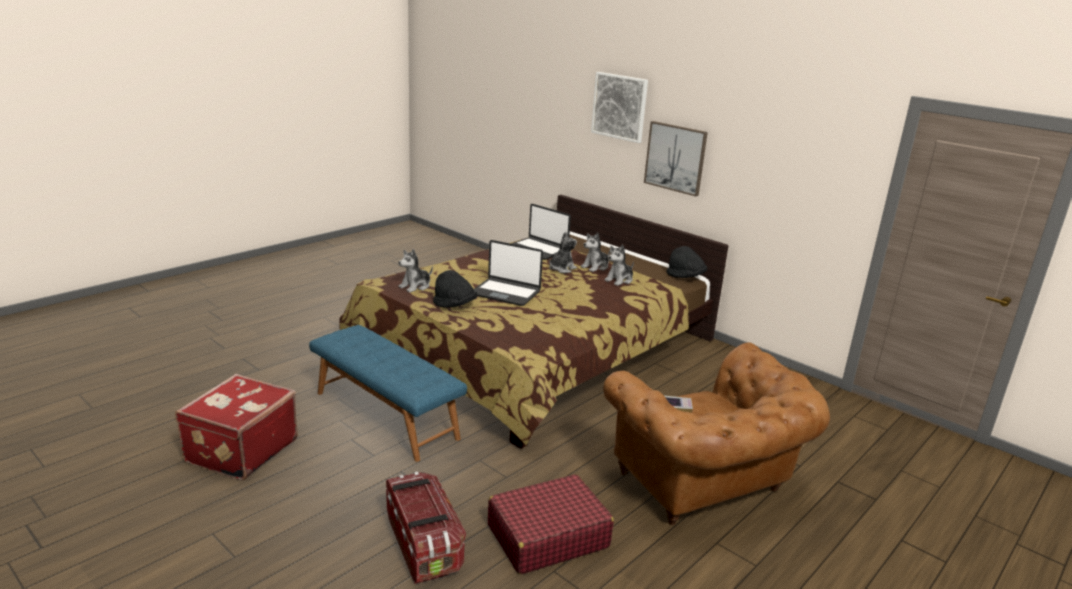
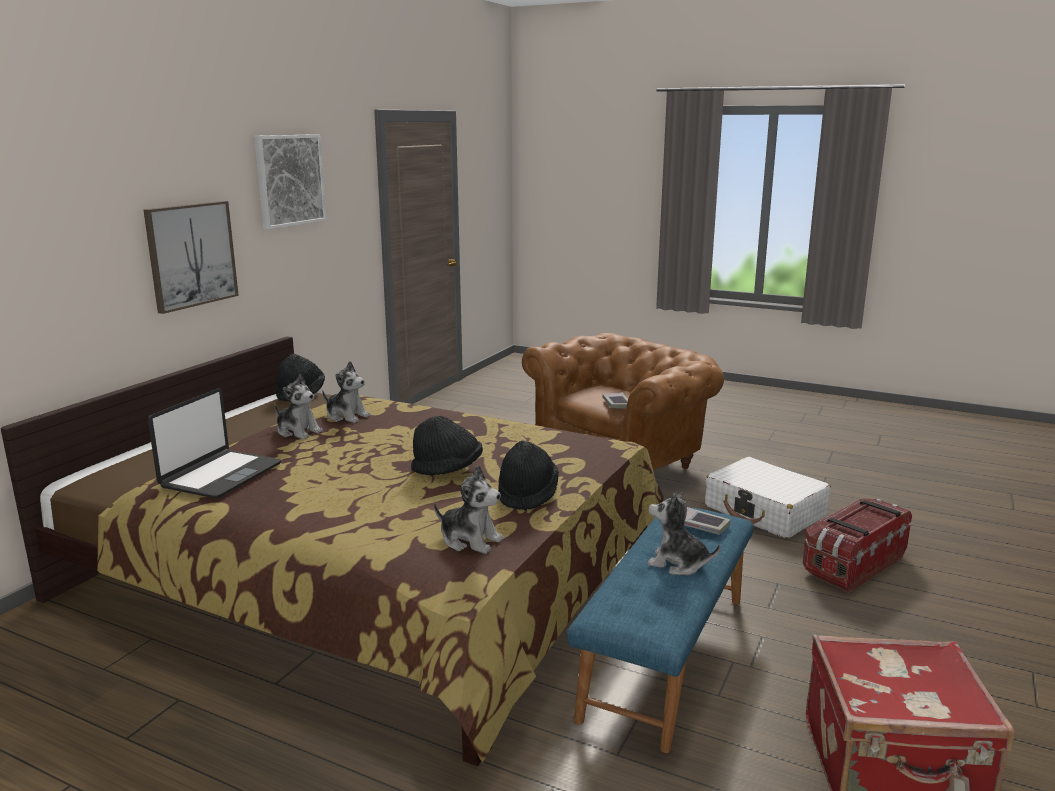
camera: 105 degrees left, 5 degrees down
laptop [474,240,543,306] -> black hat [411,416,483,475]
red suitcase [488,474,614,574] -> white suitcase [705,457,831,539]
plush toy [549,232,577,273] -> plush toy moved to [647,492,720,576]
picture [591,72,648,143] -> picture moved to [254,134,326,230]
none -> book [684,507,730,535]

